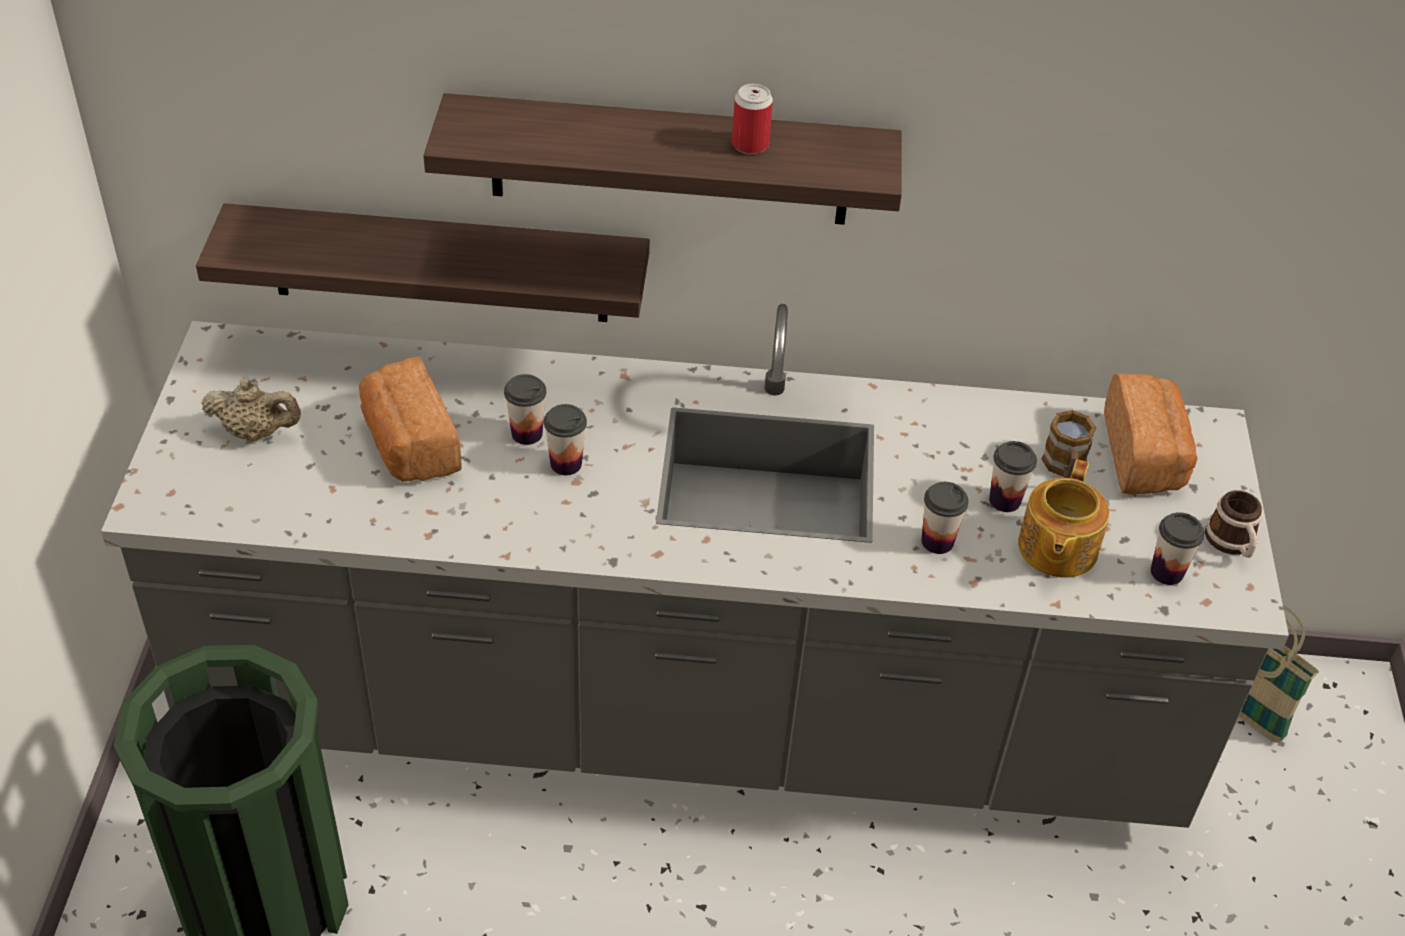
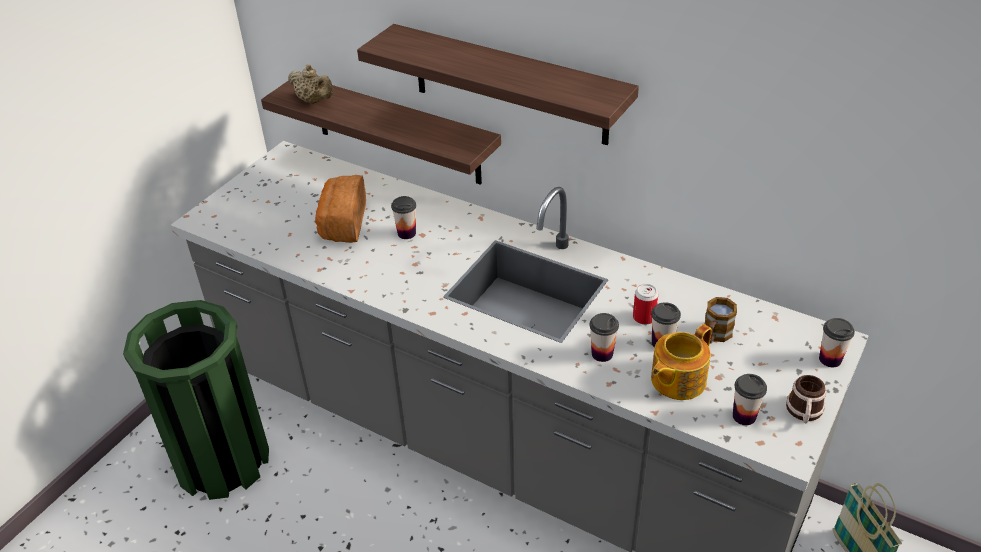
camera: 30 degrees right, 5 degrees down
beige teapot [201,378,301,441] -> beige teapot moved to [288,64,334,104]
cup [544,404,587,475] -> cup moved to [819,318,855,367]
can [732,84,773,154] -> can moved to [633,284,658,325]
bread [1104,373,1197,495] -> none

